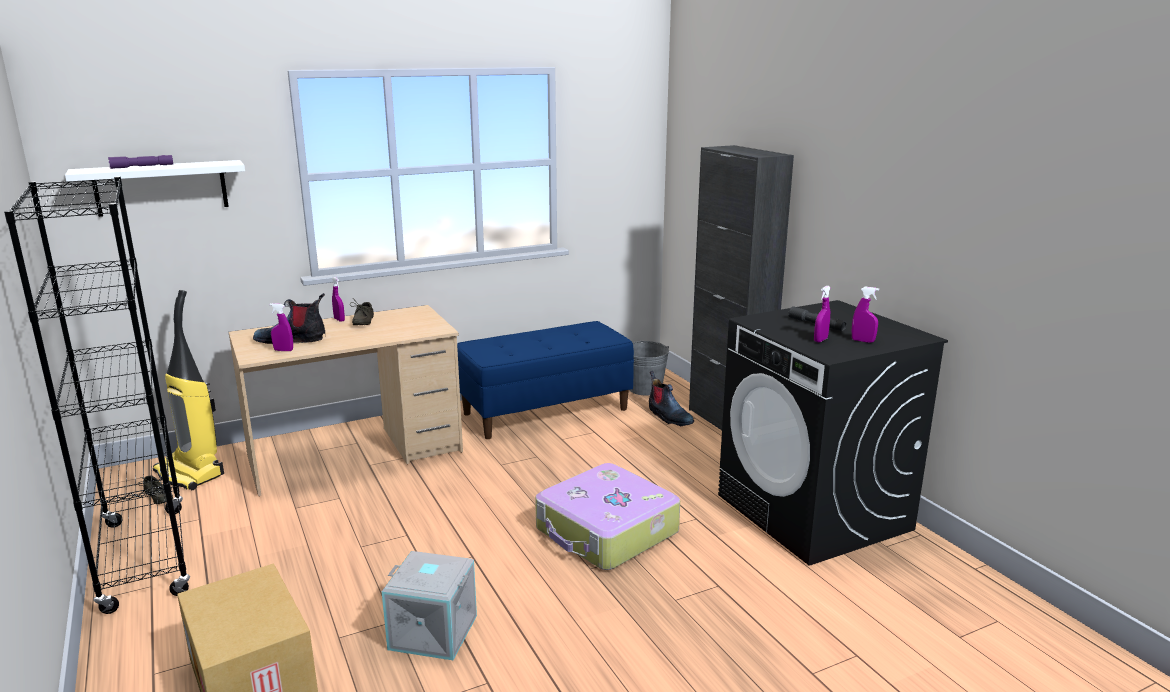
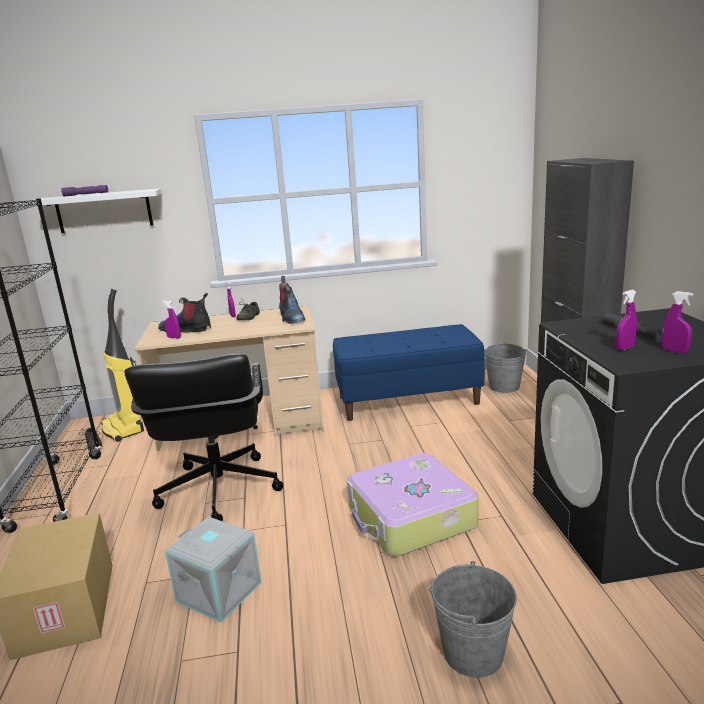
camera: 20 degrees right, 0 degrees up
boot [649,371,694,426] -> boot moved to [279,276,305,324]
none -> black office chair [124,354,283,521]
none -> grey bucket [429,561,517,678]

